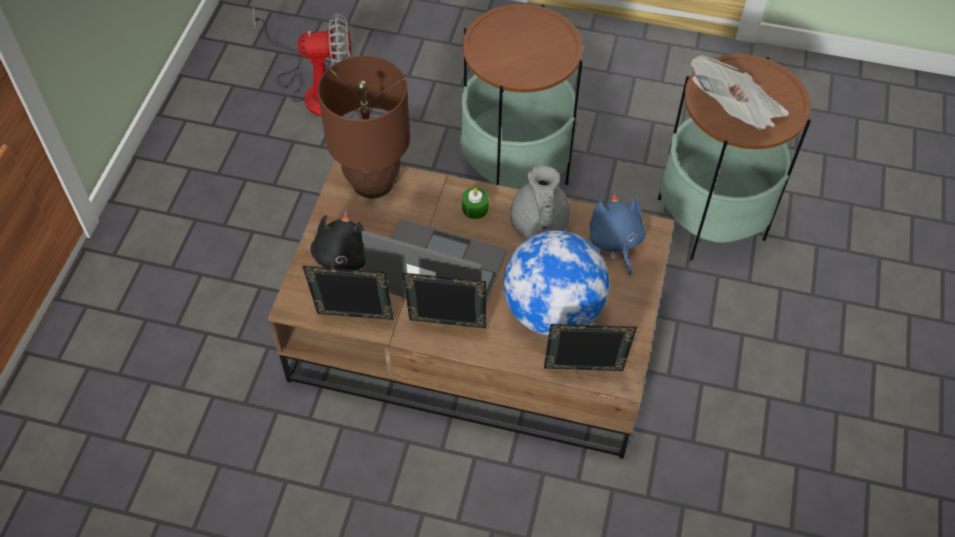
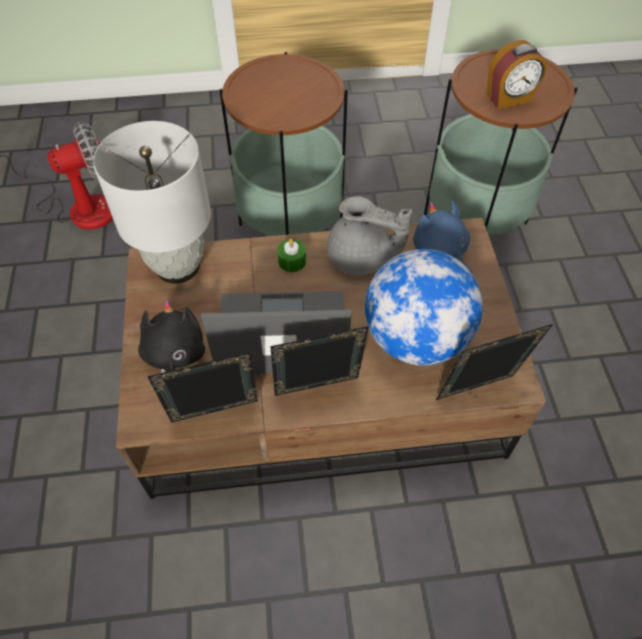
camera: 20 degrees left, 0 degrees up
brown table lamp [318,56,410,199] -> white table lamp [93,121,211,284]
grey teapot [510,166,570,238] -> grey teapot turned 45 degrees counterclockwise [327,196,412,276]
newspaper [691,55,789,130] -> alarm clock [487,40,547,110]

